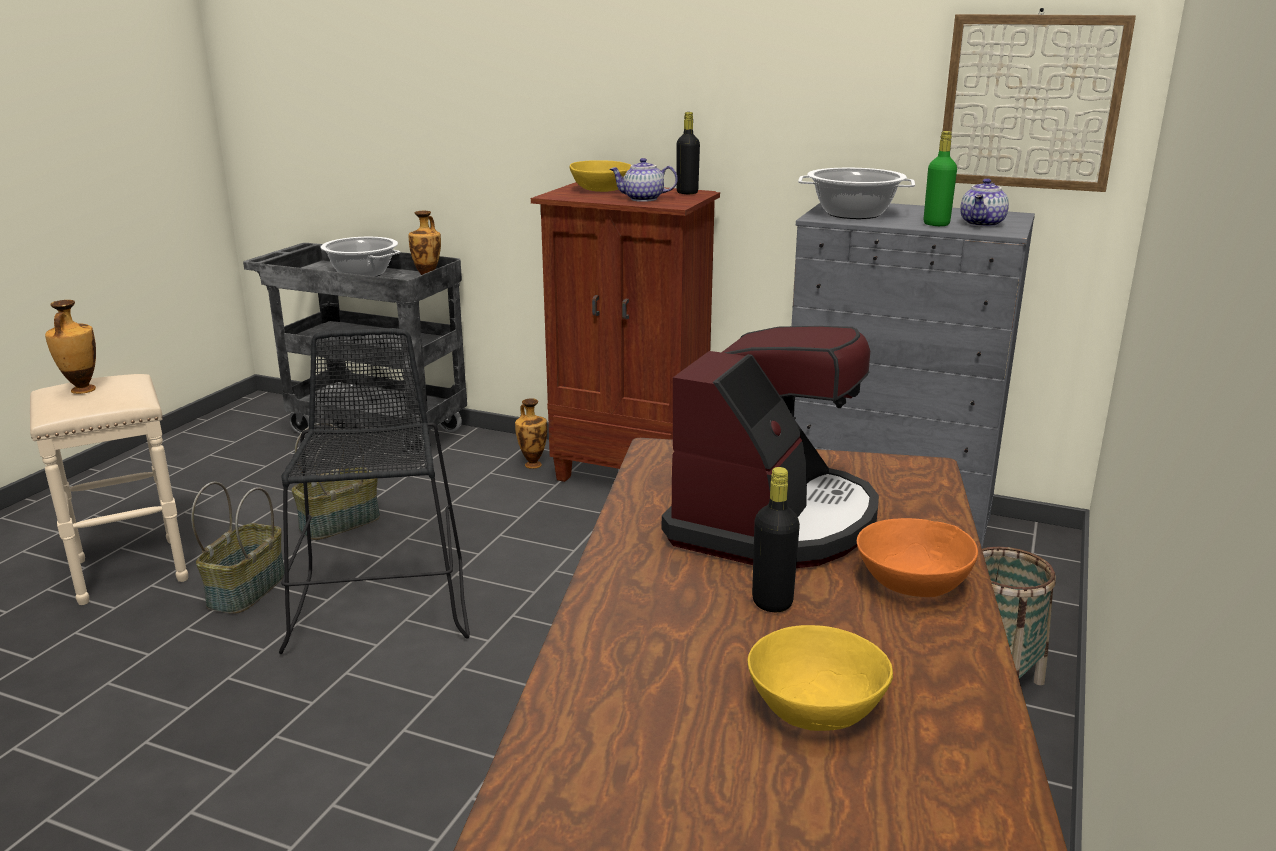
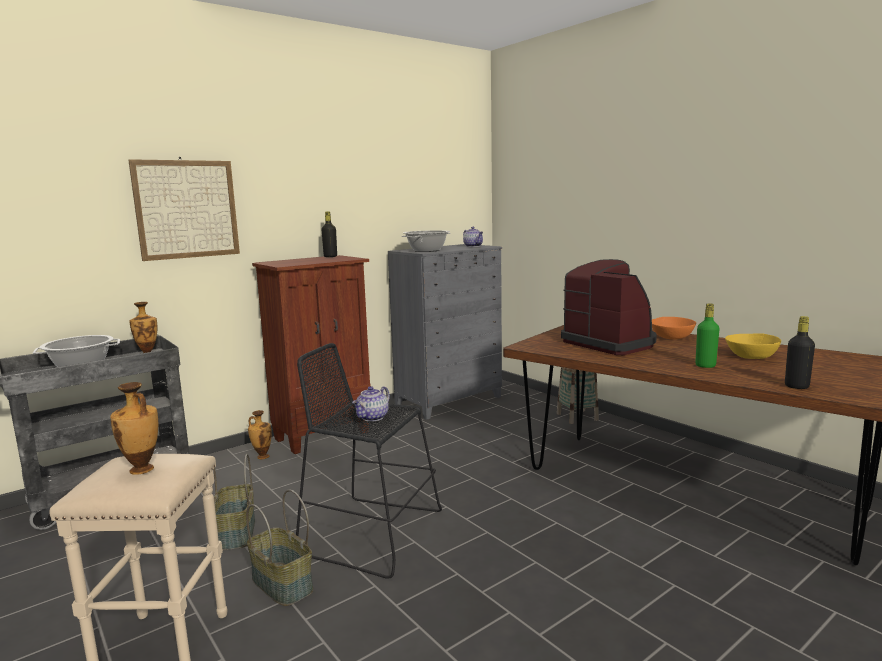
camera: 60 degrees left, 10 degrees down
yellow bowl [570,160,631,192] -> none
teapot [610,158,678,202] -> teapot moved to [352,386,390,422]
black bottle [752,467,800,612] -> black bottle moved to [785,316,815,389]
green bottle [924,131,957,226] -> green bottle moved to [695,303,720,368]
picture [943,8,1136,192] -> picture moved to [128,157,240,261]

